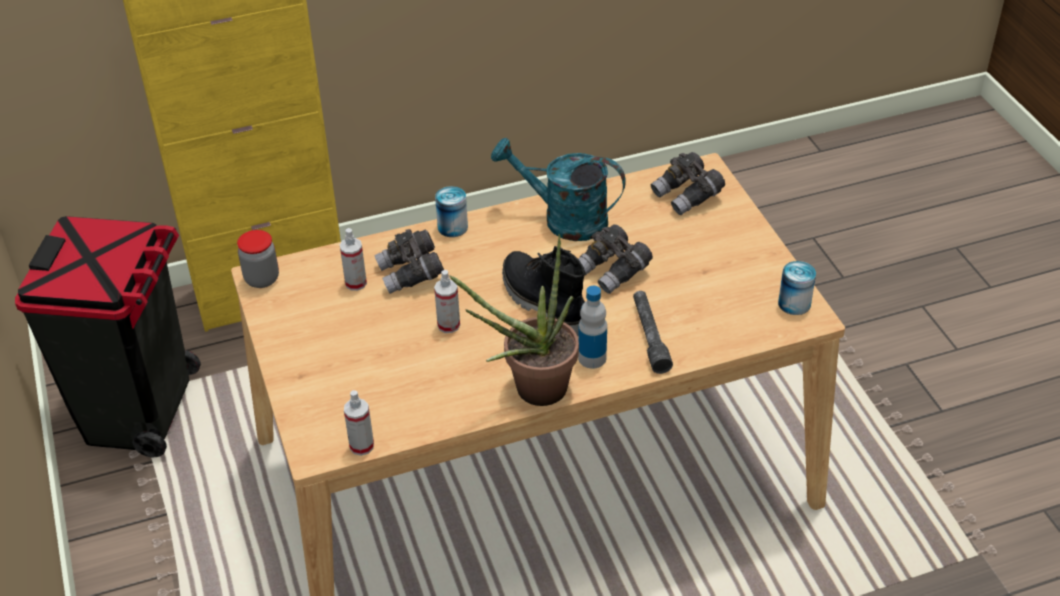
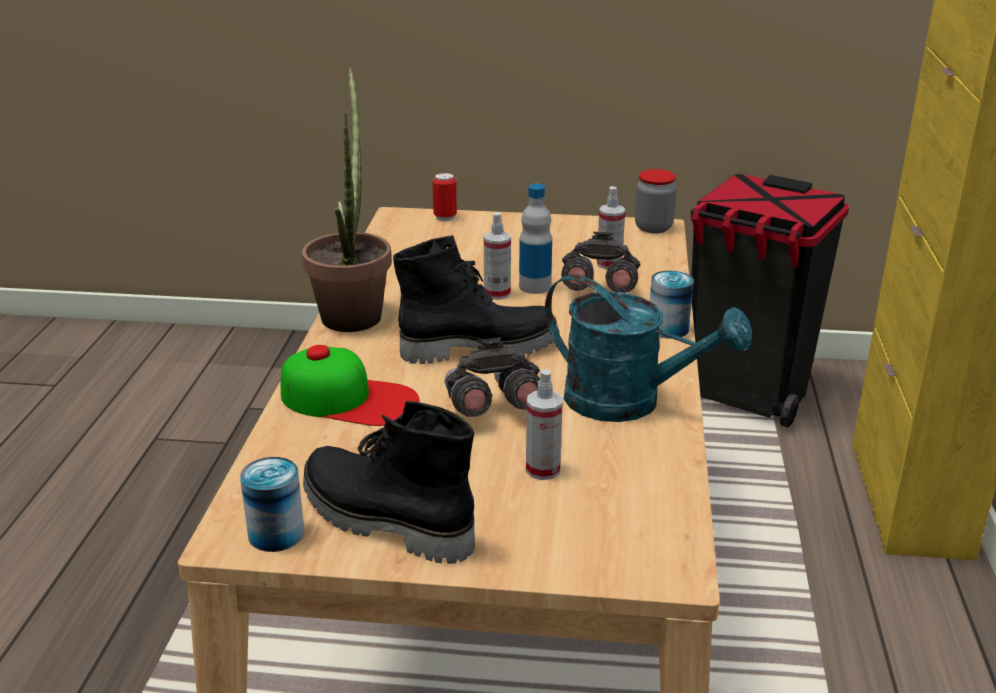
camera: 115 degrees right, 15 degrees down
spray bottle [344,390,374,456] -> spray bottle moved to [526,369,563,480]
turquoise watering can [491,138,626,241] -> turquoise watering can turned 75 degrees clockwise [545,274,752,422]
bottle [578,286,607,369] -> bottle moved to [519,184,552,294]
grey flashlight [633,291,673,374] -> cap [281,345,420,426]
grey binoculars [651,152,725,215] -> none
none -> black boot [303,401,475,564]
none -> can [432,173,457,221]

